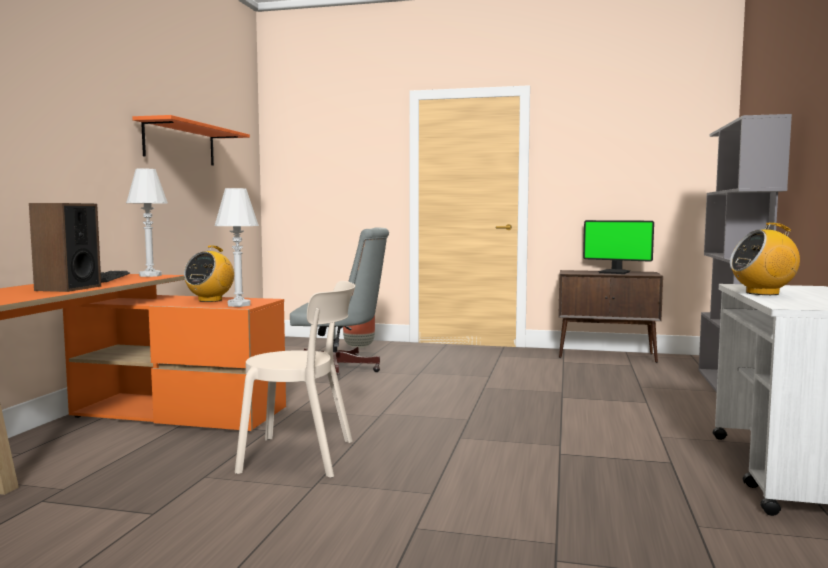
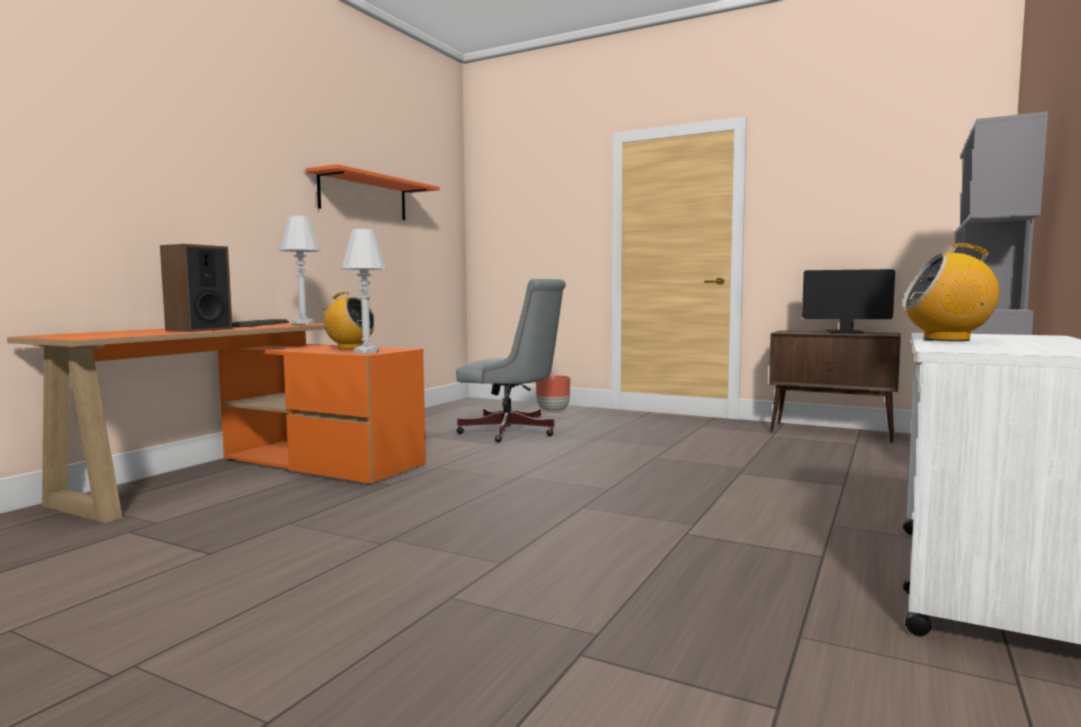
camera: 15 degrees right, 0 degrees up
radio [184,246,234,302] -> radio turned 105 degrees counterclockwise [319,292,375,350]
beige chair [235,281,355,478] -> none
monitor [583,220,654,274] -> monitor turned 150 degrees clockwise [802,269,895,334]

